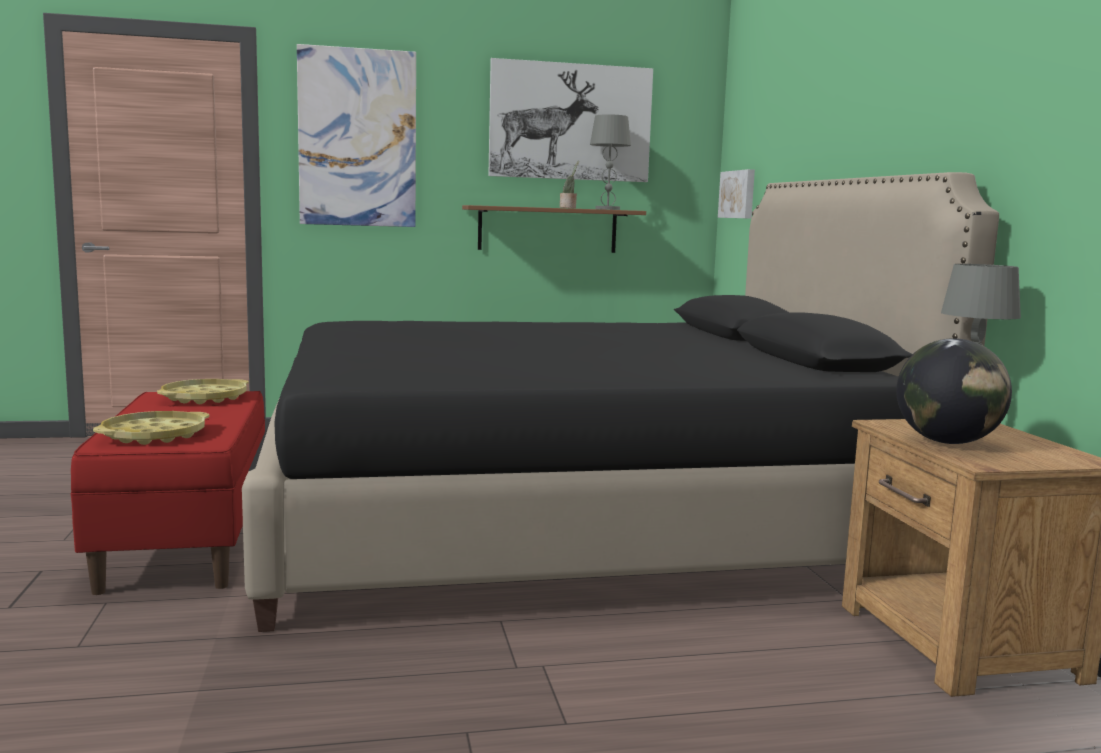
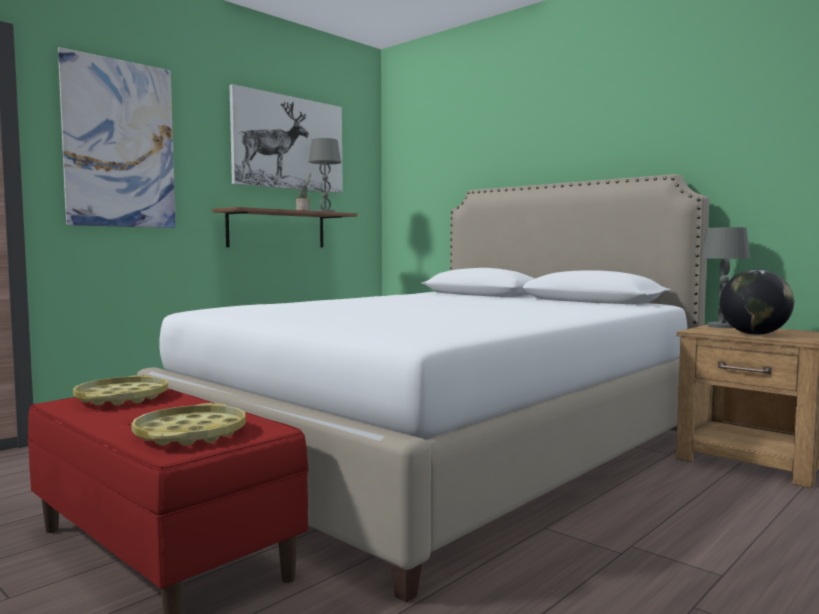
camera: 35 degrees left, 5 degrees down
black bed [242,172,999,632] -> white bed [137,174,709,603]
picture [718,169,755,219] -> none

